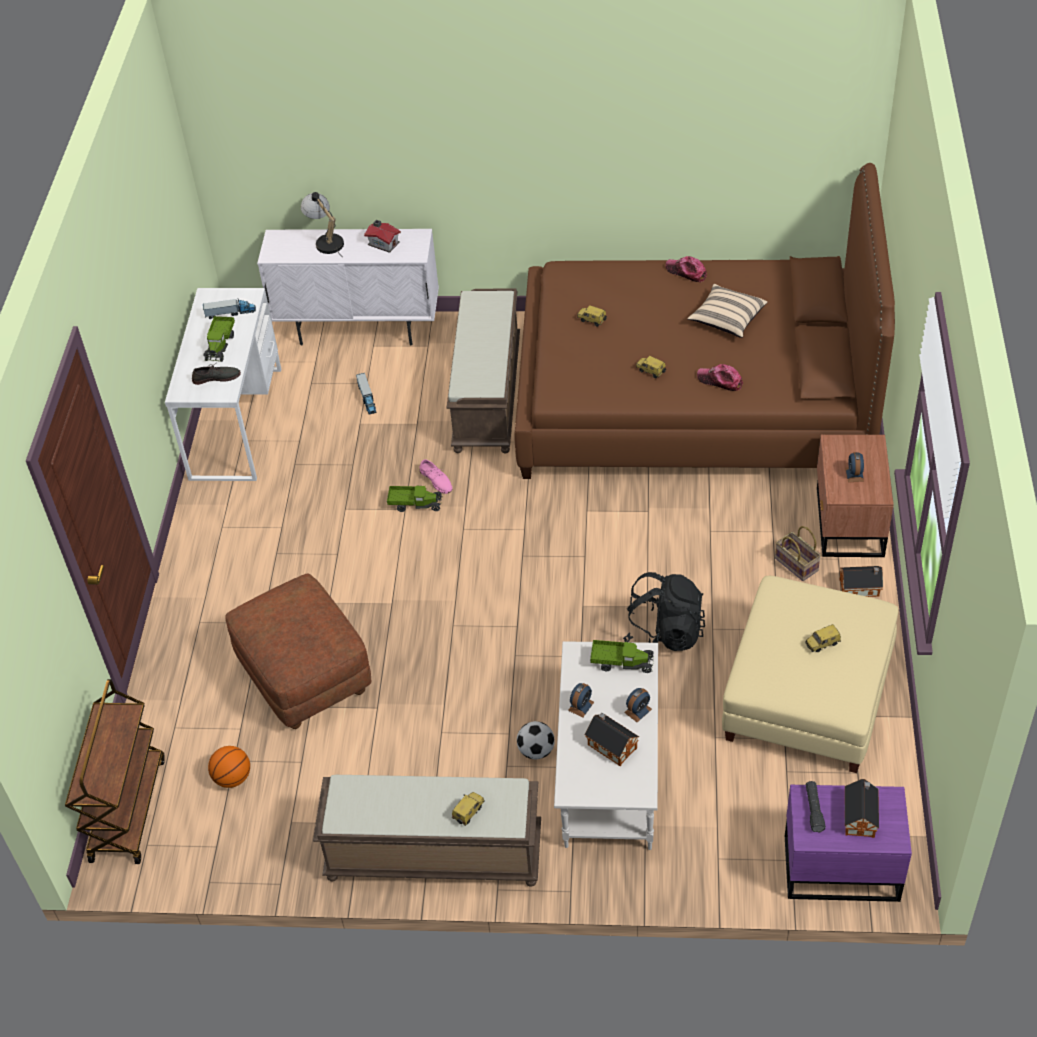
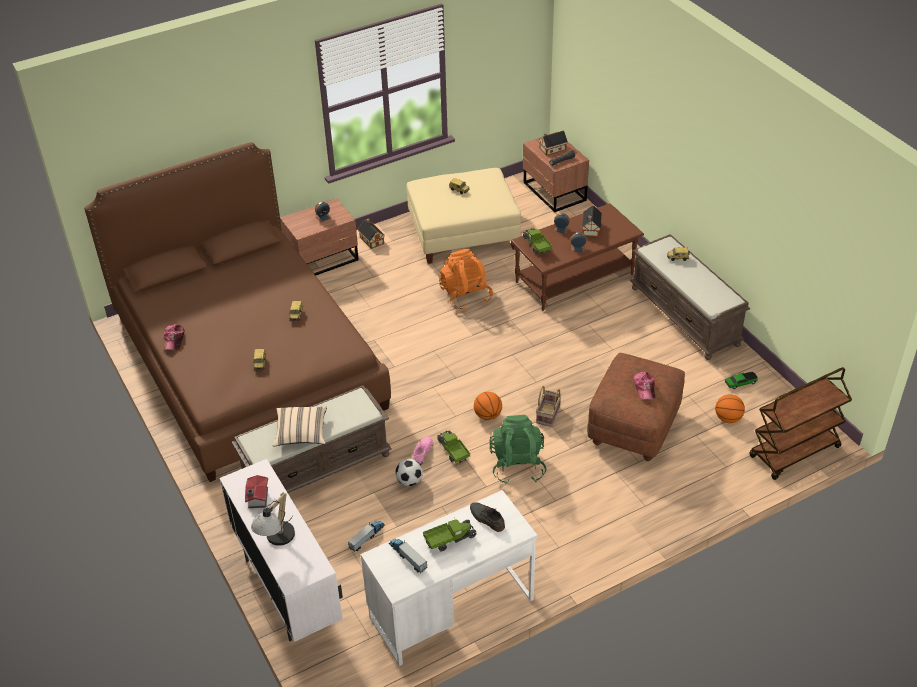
camera: 125 degrees left, 5 degrees down
football [517,721,555,759] -> football moved to [395,459,423,486]
white coffee table [554,641,658,850] -> brown coffee table [511,203,644,311]
black backpack [623,572,705,651] -> orange backpack [439,249,493,311]
beige pillow [687,284,768,338] -> beige pillow moved to [273,406,327,446]
cap [697,364,743,391] -> cap moved to [633,372,655,400]
basket [775,526,821,581] -> basket moved to [536,386,561,427]
purple nightstand [785,785,912,902] -> brown nightstand [523,132,589,212]
none -> basketball [474,392,502,420]
none -> green backpack [490,415,547,484]
none -> toy car [725,372,758,389]

